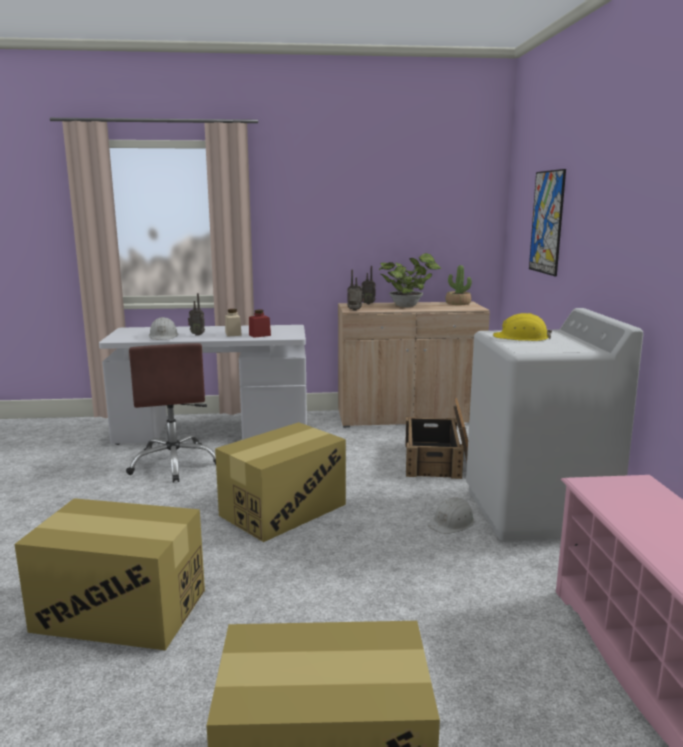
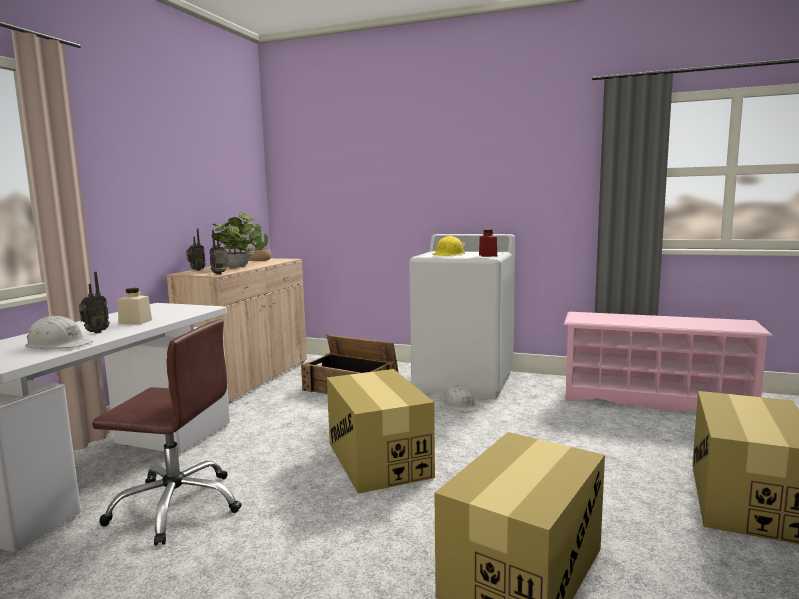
camera: 65 degrees left, 5 degrees down
red jar [249,310,271,338] -> red jar moved to [479,229,497,257]
picture [529,169,566,276] -> none

